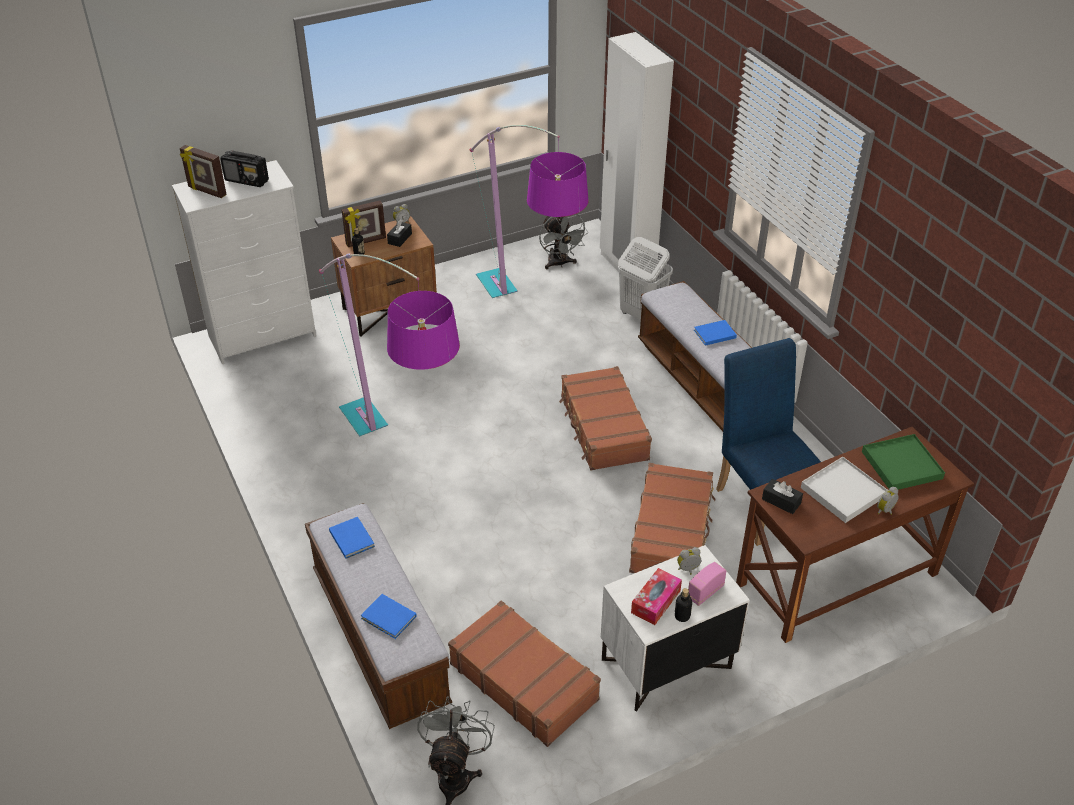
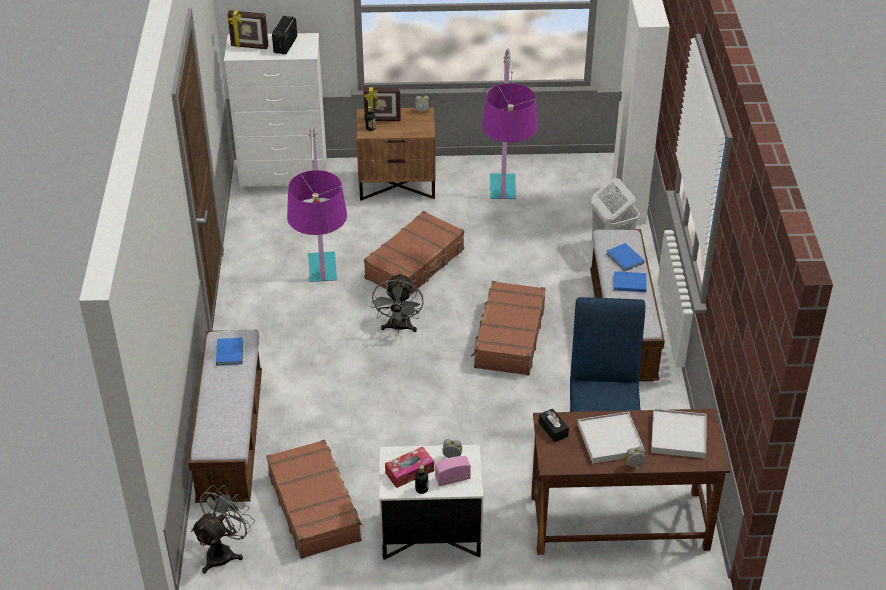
camera: 25 degrees right, 0 degrees up
picture frame [180,145,227,198] -> picture frame turned 45 degrees counterclockwise [228,10,268,49]
radio [220,150,269,187] -> radio turned 60 degrees clockwise [272,16,297,54]
blue book [360,594,417,639] -> blue book moved to [606,243,644,271]
black tissue box [387,219,412,247] -> none
grey fan [539,214,588,269] -> grey fan moved to [371,273,424,333]
brown suitcase [629,463,715,573] -> brown suitcase moved to [364,211,464,294]
green tray [862,434,945,490] -> white tray [651,409,707,458]

